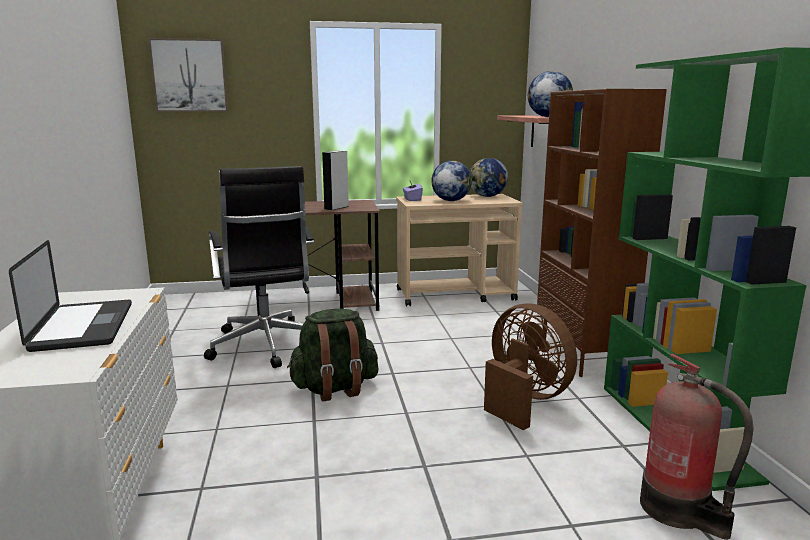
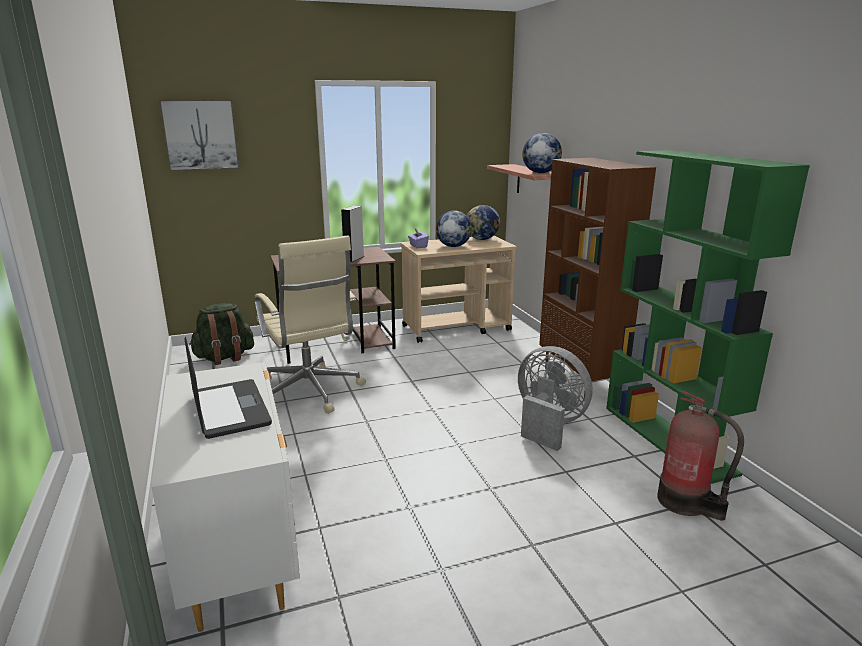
camera: 10 degrees left, 5 degrees up
black office chair [204,166,314,368] -> beige office chair [254,236,366,414]
green backpack [287,309,378,402] -> green backpack moved to [189,303,254,365]
brown fan [484,304,577,430] -> grey fan [518,346,593,451]

